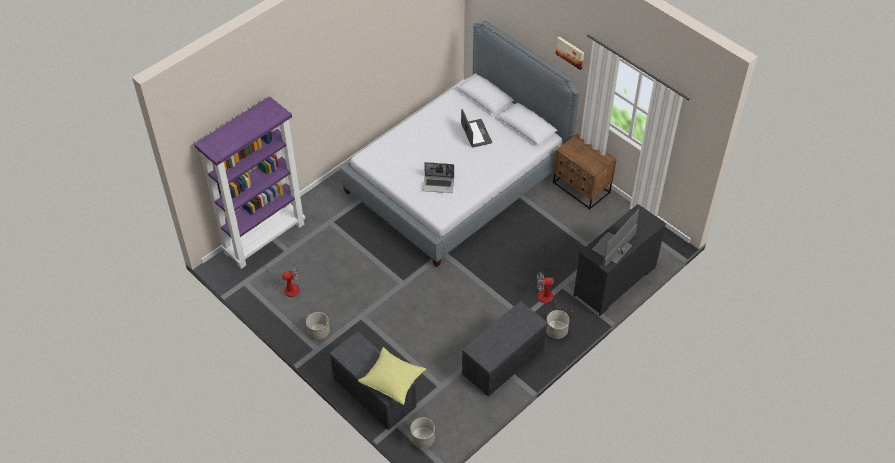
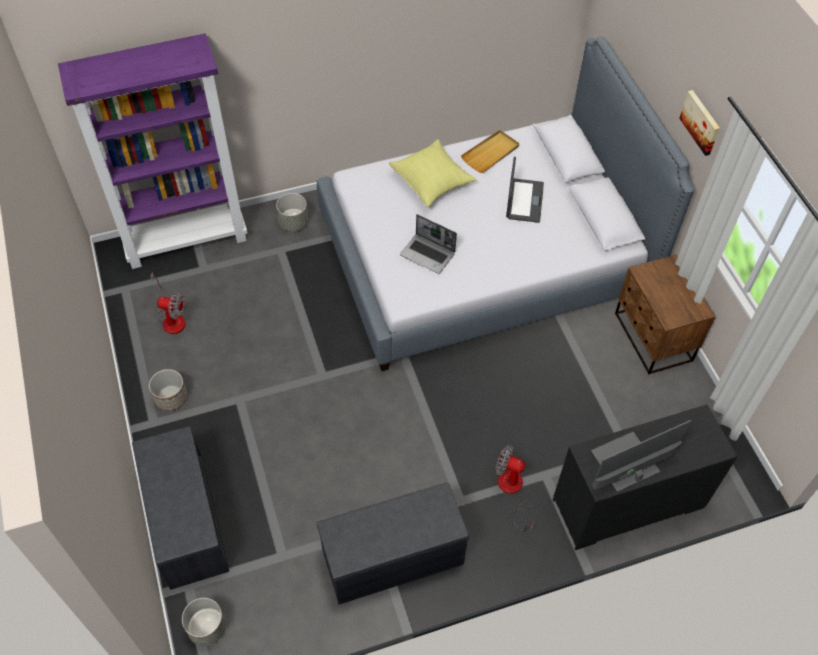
camera: 25 degrees right, 5 degrees up
yellow pillow [358,347,426,405] -> yellow pillow moved to [389,139,476,207]
grey planter [546,310,569,339] -> grey planter moved to [276,193,308,231]
none -> beige tray [461,130,519,173]

